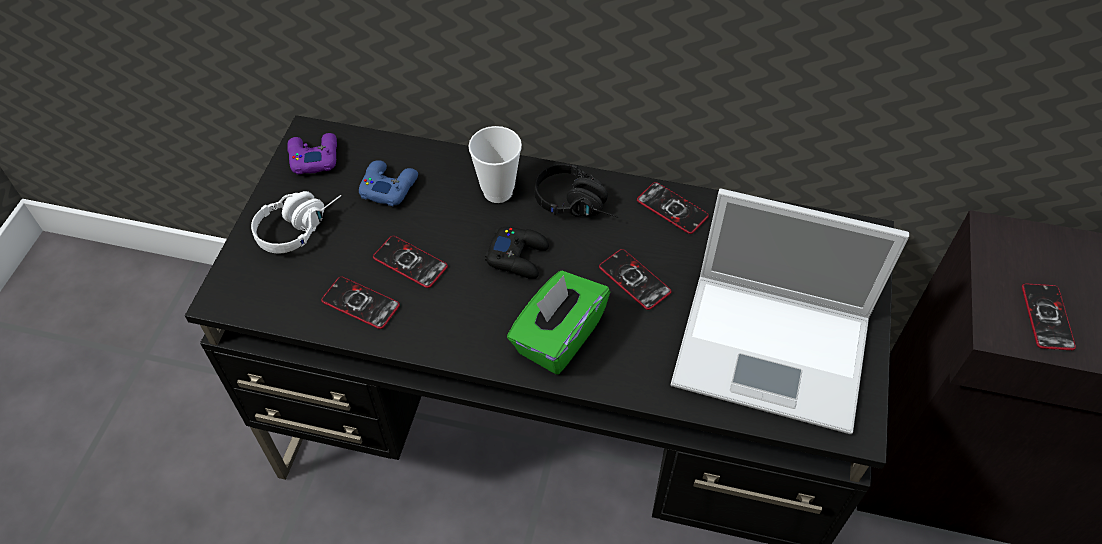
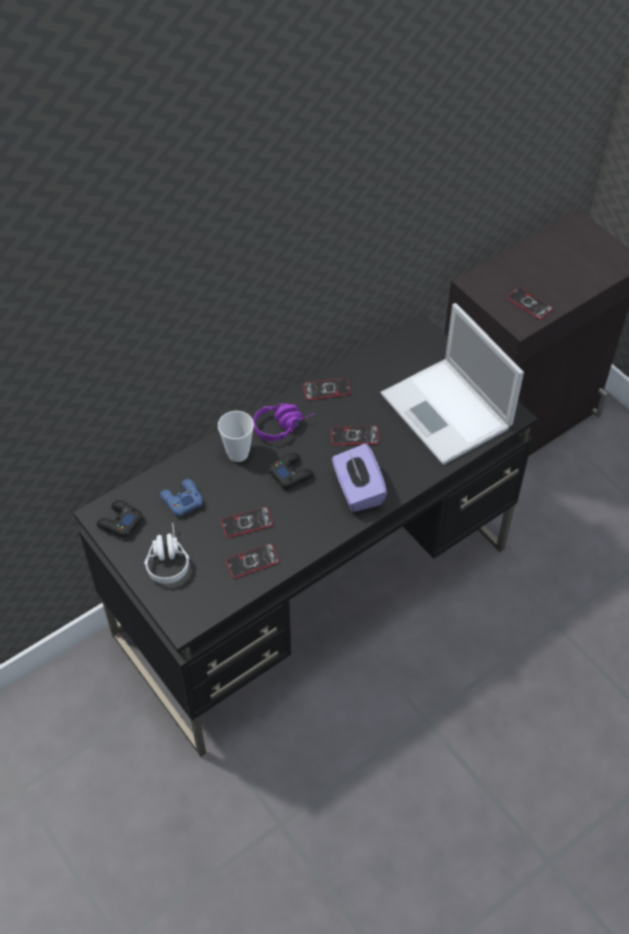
camera: 50 degrees left, 0 degrees up
purple game controller [287,133,337,175] -> black game controller [97,500,143,538]
green tissue box [507,271,610,374] -> purple tissue box [332,443,387,512]
black headphones [534,164,619,217] -> purple headphones [253,404,315,441]
laptop [671,188,909,434] -> laptop turned 90 degrees clockwise [380,303,524,465]

